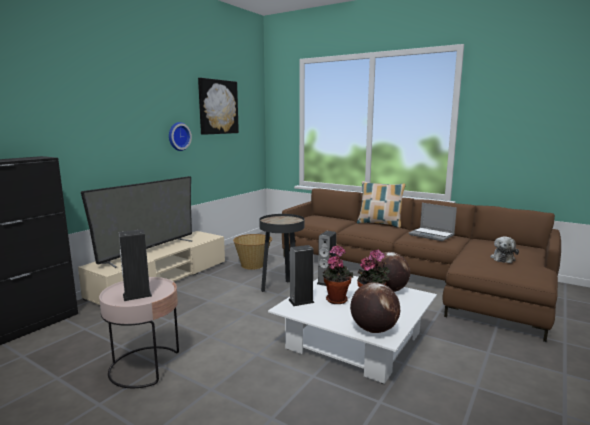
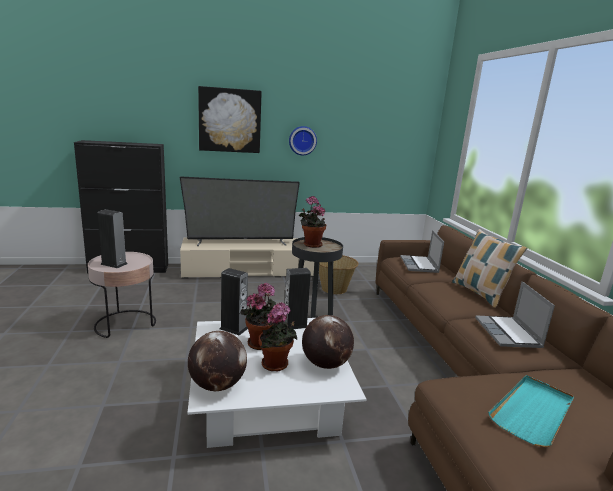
camera: 45 degrees right, 5 degrees up
picture [198,78,239,135] -> picture moved to [198,86,262,153]
plush toy [490,236,519,263] -> turquoise tray [488,375,574,447]
none -> potted plant [299,196,326,248]
none -> laptop [400,230,444,273]

